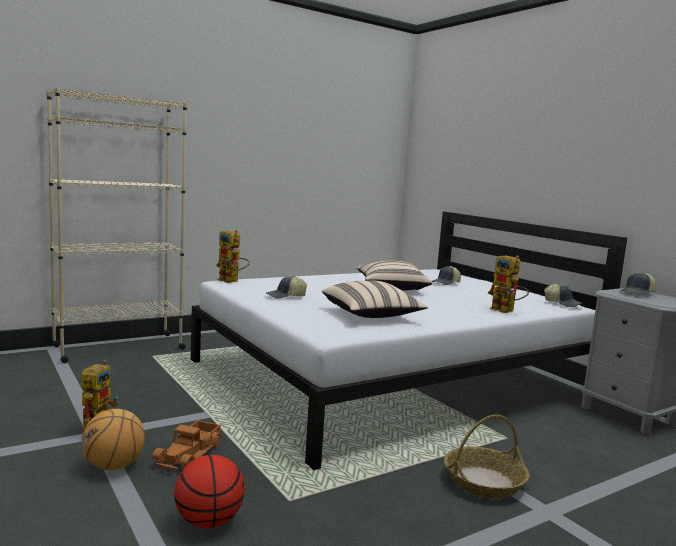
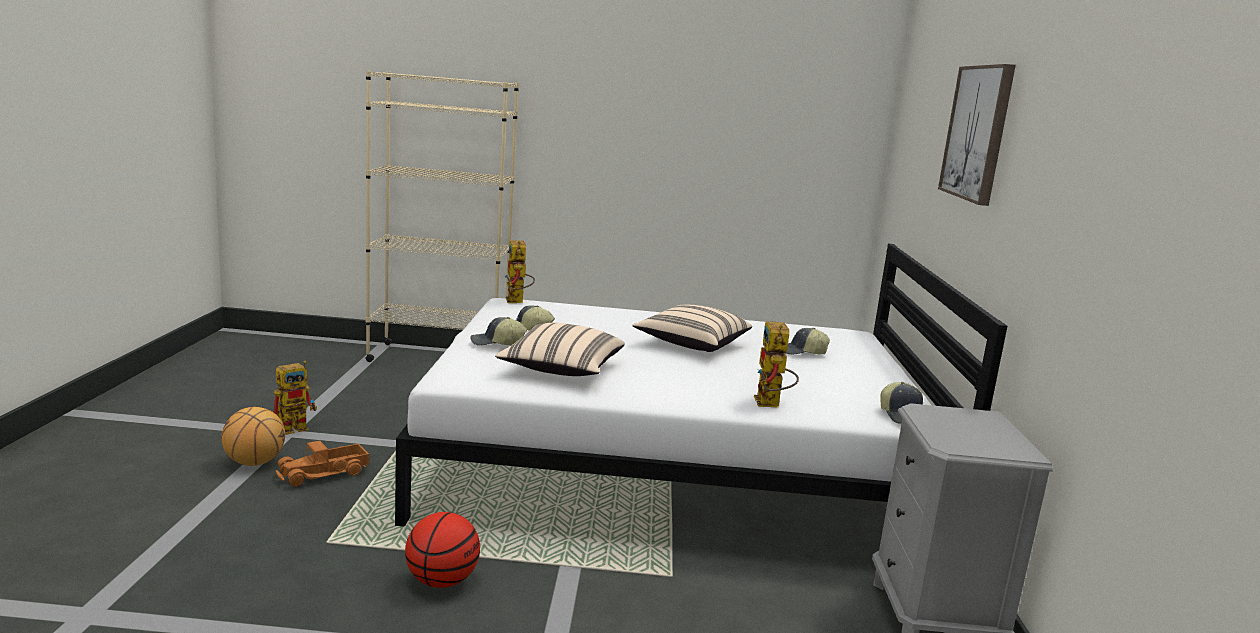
camera: 35 degrees right, 5 degrees up
basketball [174,455,245,528] -> basketball moved to [405,512,480,588]
basket [444,415,529,499] -> none
cap [619,272,656,296] -> cap moved to [471,317,527,345]
none -> picture [938,64,1016,206]

